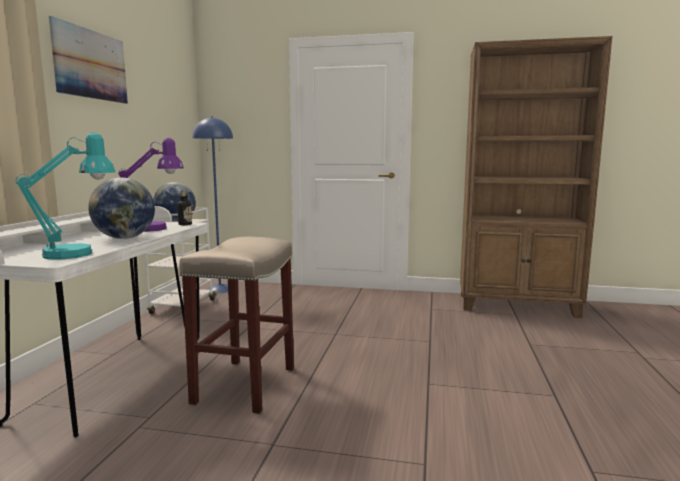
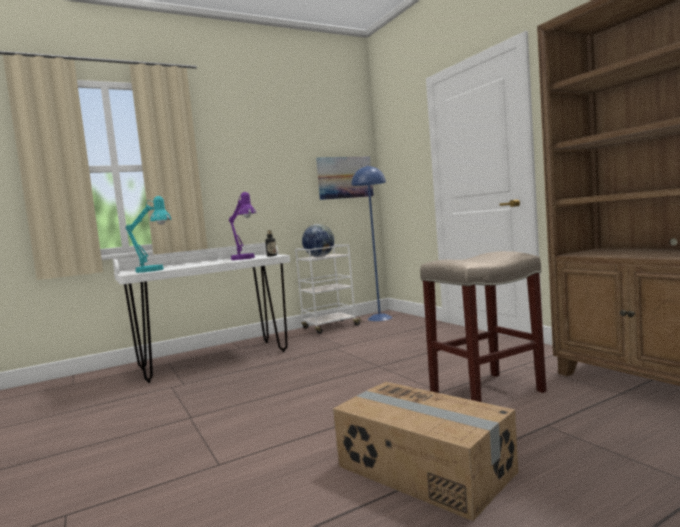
camera: 50 degrees right, 5 degrees down
picture [49,16,128,104] -> picture moved to [316,157,373,200]
globe [88,178,155,239] -> none
beige stool [179,237,294,414] -> beige stool moved to [420,251,547,402]
none -> cardboard box [333,382,518,521]

